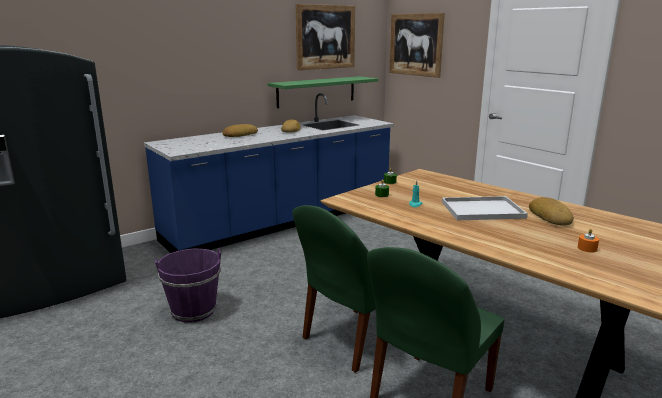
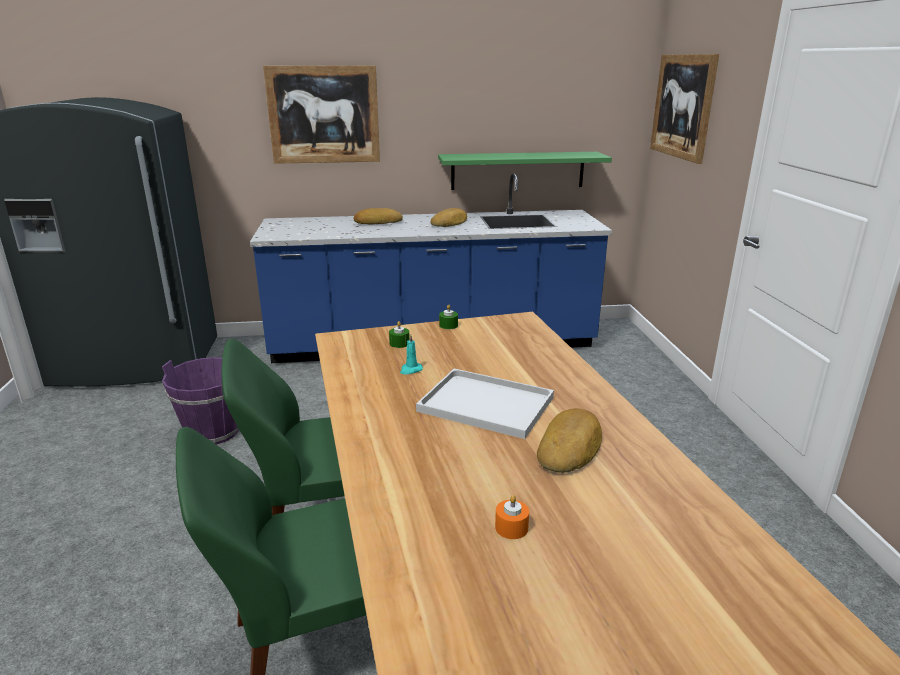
camera: 30 degrees right, 5 degrees up
picture [296,4,355,70] -> picture moved to [263,65,380,164]

